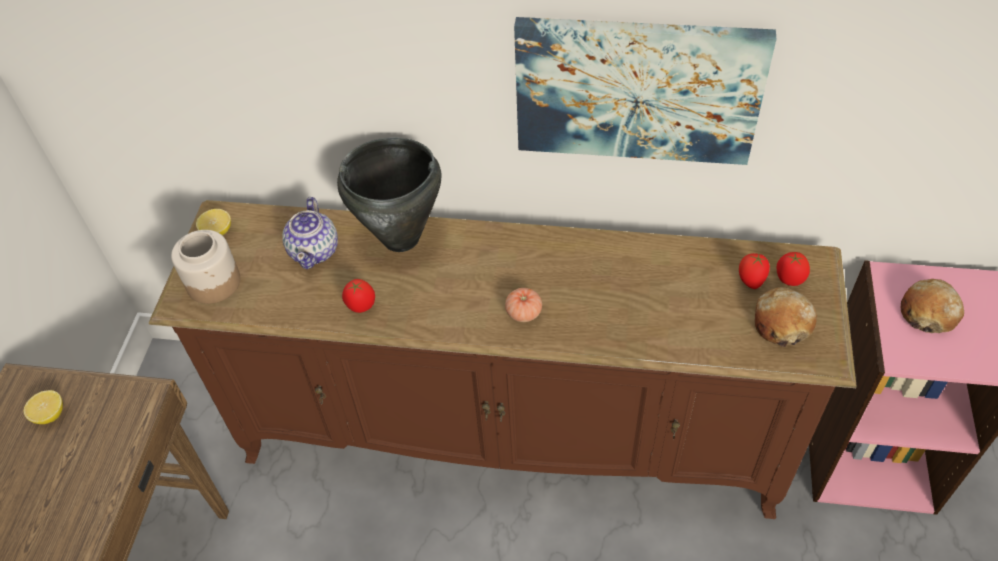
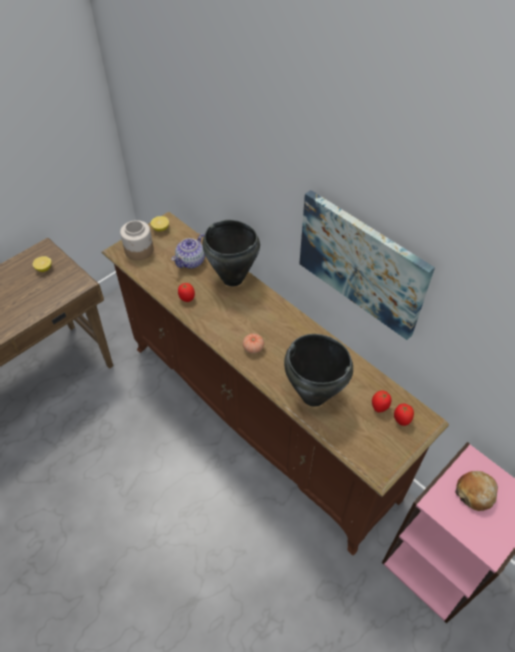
camera: 35 degrees right, 0 degrees up
bread [755,287,817,347] -> none
none -> black cooking pot [284,334,353,407]

